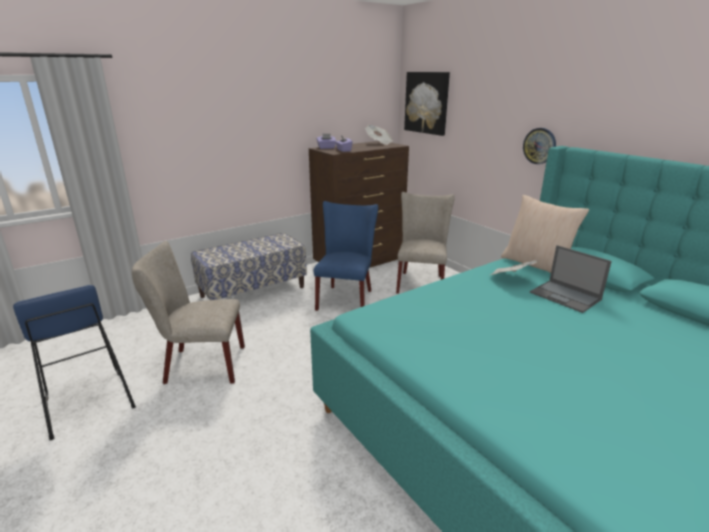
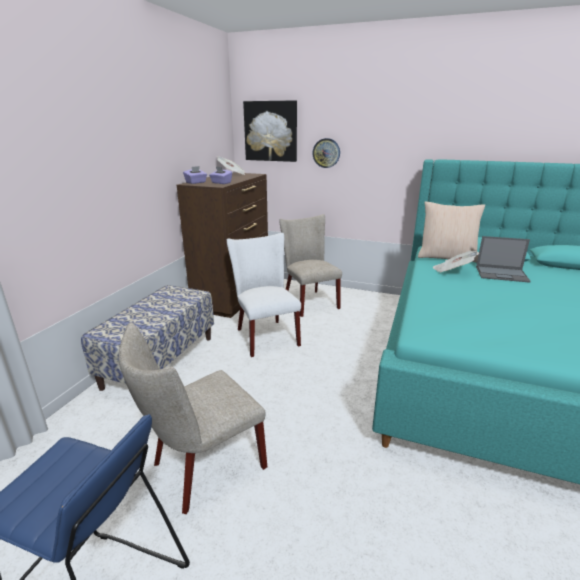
camera: 35 degrees left, 0 degrees up
blue chair [314,201,378,311] -> white chair [227,233,301,357]
wall clock [523,128,556,164] -> wall clock moved to [313,138,340,168]

